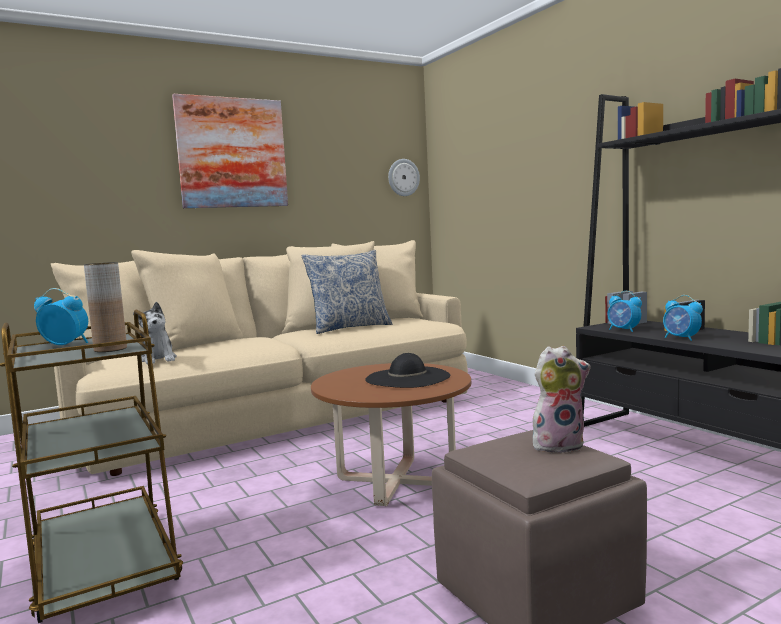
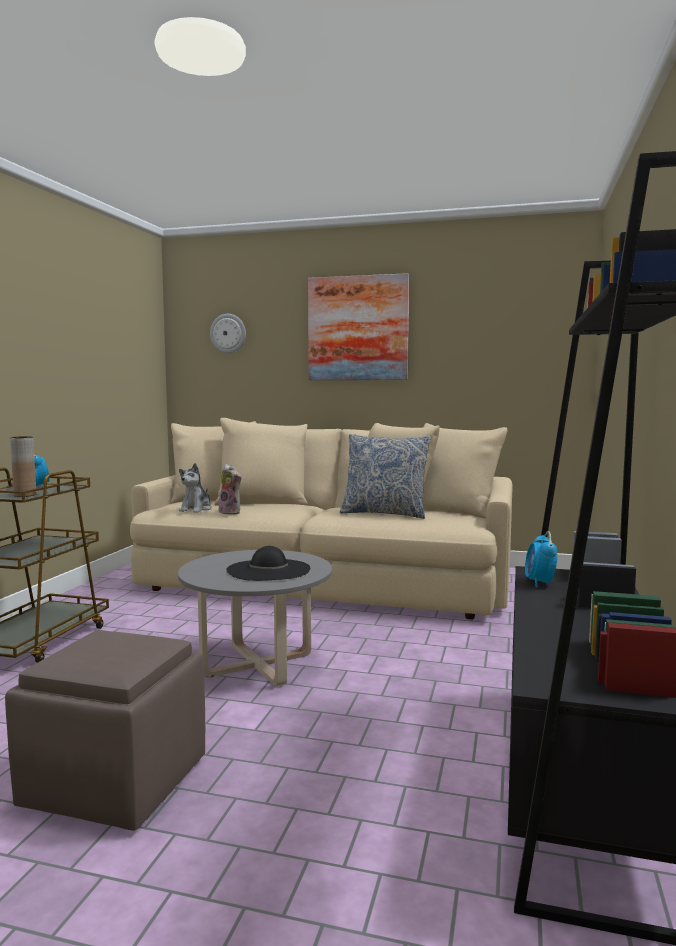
camera: 45 degrees right, 0 degrees up
brown coffee table [311,363,471,506] -> grey coffee table [178,550,332,686]
wall clock [388,159,420,196] -> wall clock moved to [210,314,246,353]
plush toy [533,346,591,453] -> plush toy moved to [219,464,242,515]
alarm clock [663,295,703,341] -> none

